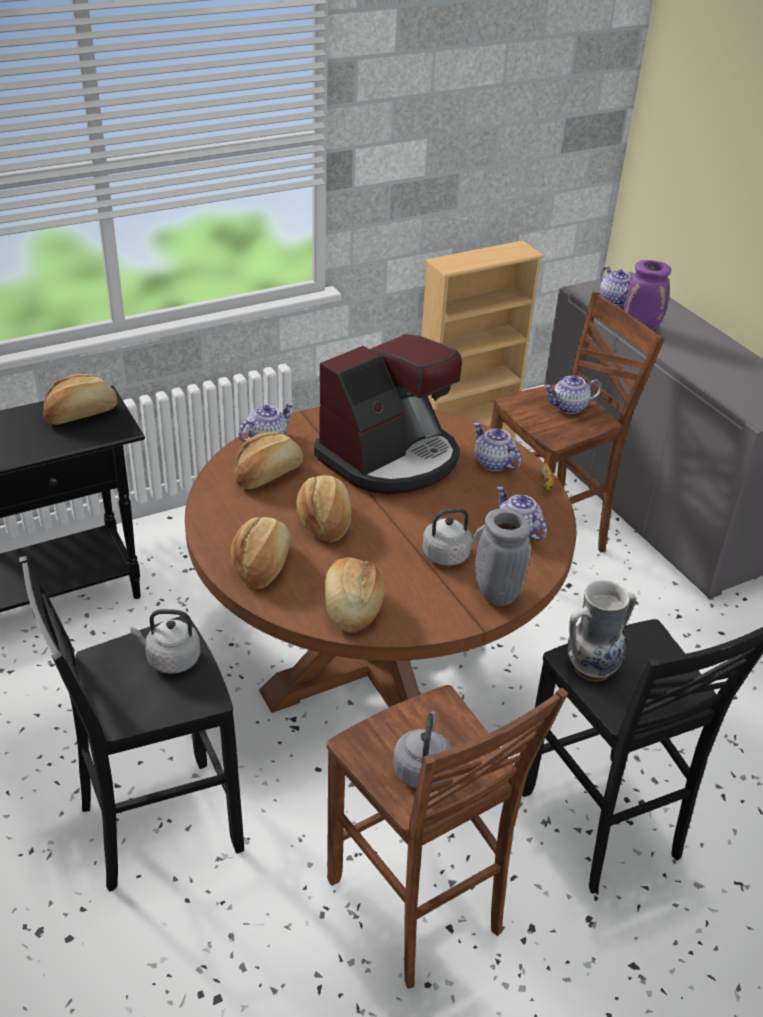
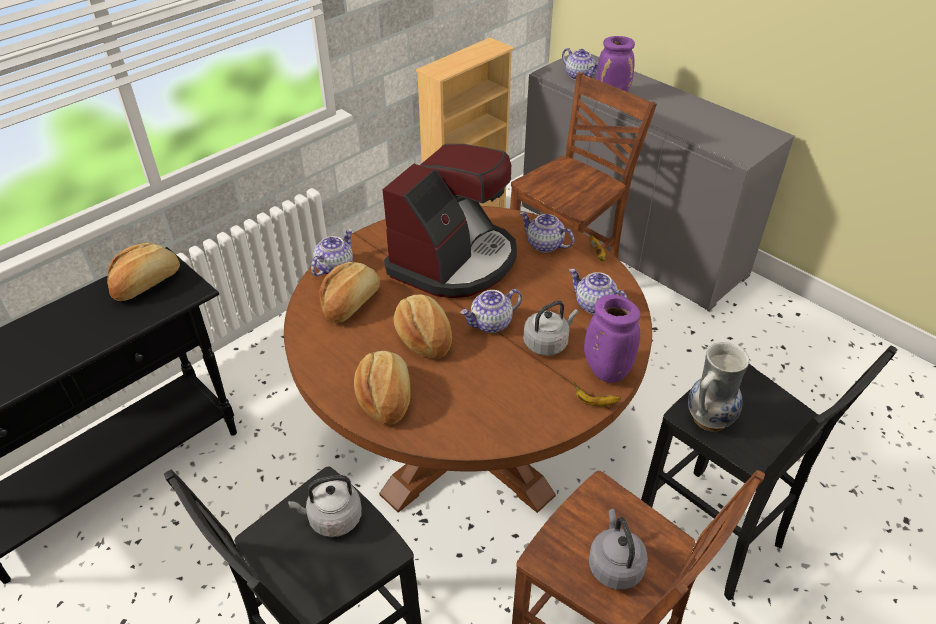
camera: 15 degrees left, 5 degrees up
bread [325,557,384,632] -> none
grey vase [475,508,531,606] -> purple vase [584,294,641,383]
teapot [544,375,602,414] -> teapot moved to [460,289,522,333]
none -> banana [574,382,621,406]

